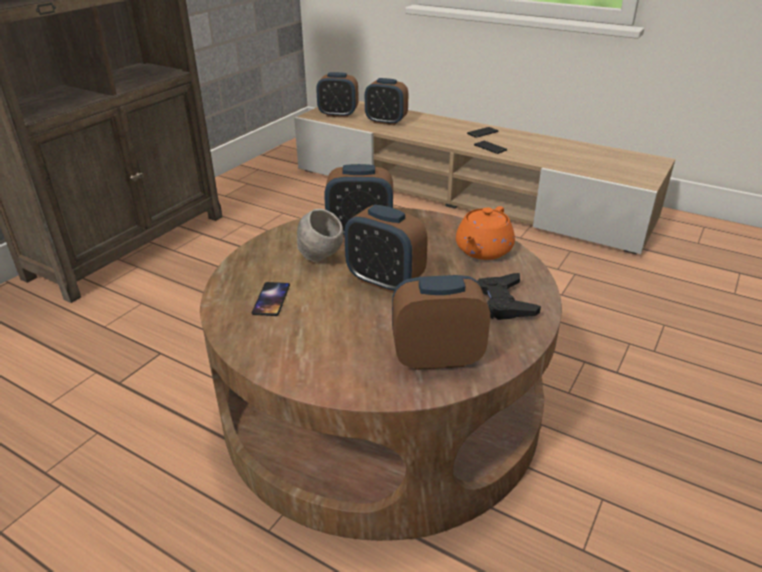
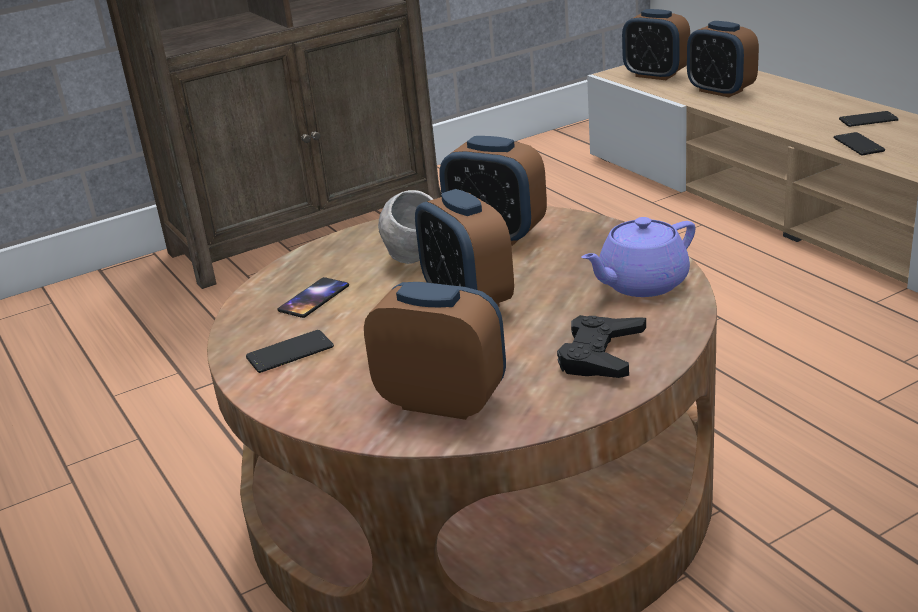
camera: 30 degrees right, 5 degrees down
orange teapot [456,206,515,260] -> purple teapot [582,217,695,297]
none -> phone [246,330,334,373]

